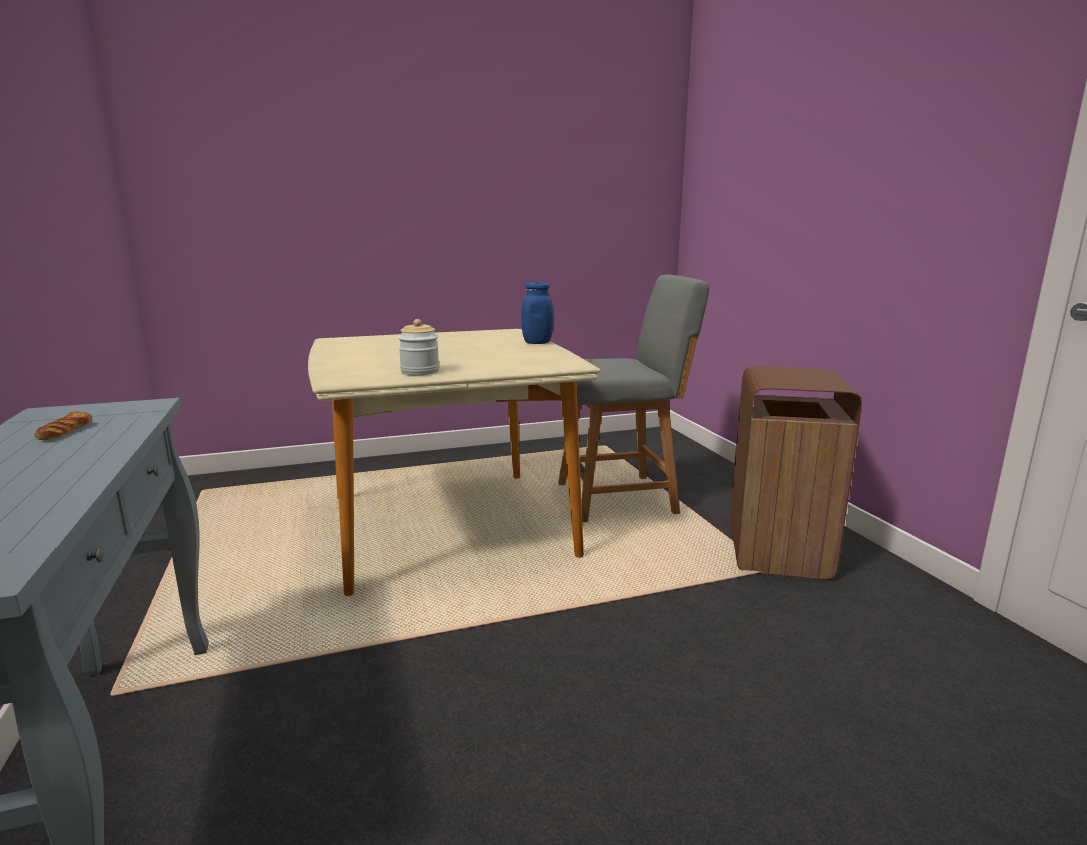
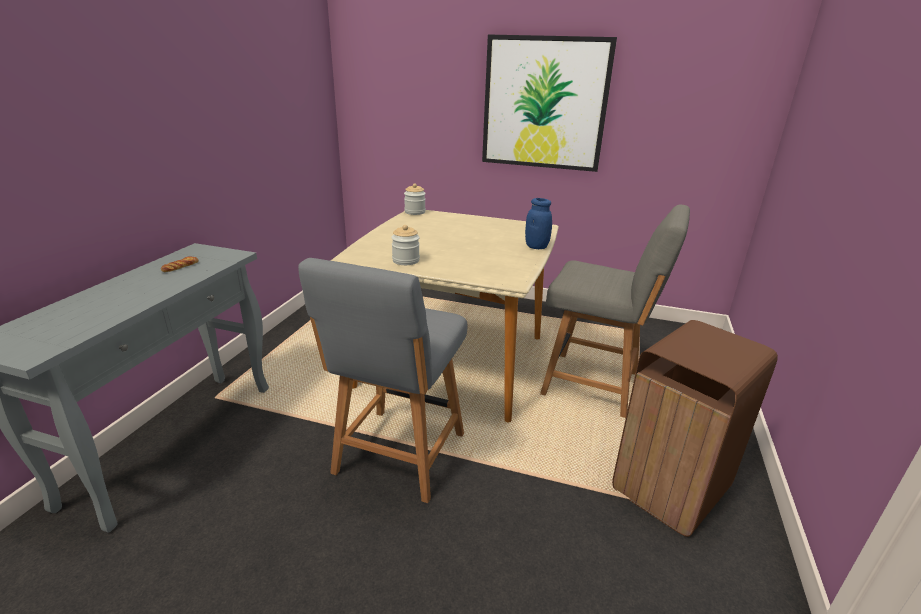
camera: 35 degrees right, 10 degrees up
none -> grey chair [298,258,467,503]
none -> jar [404,183,426,215]
none -> picture [482,34,617,172]

